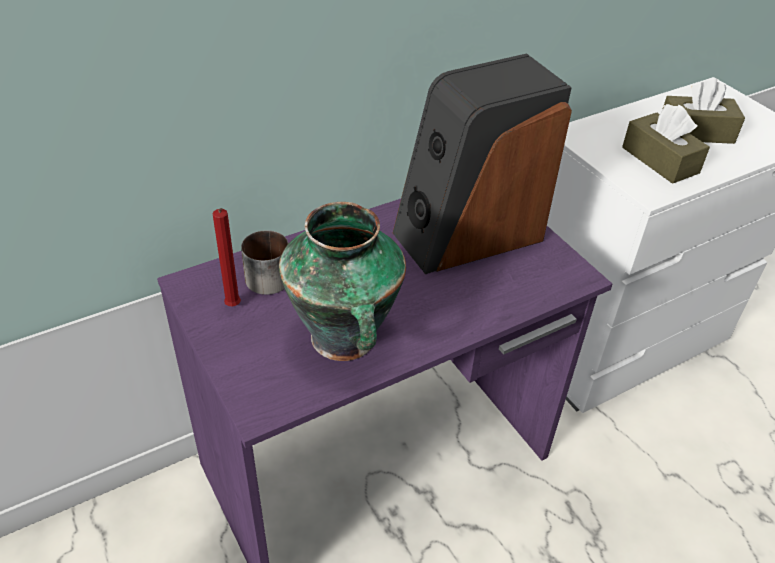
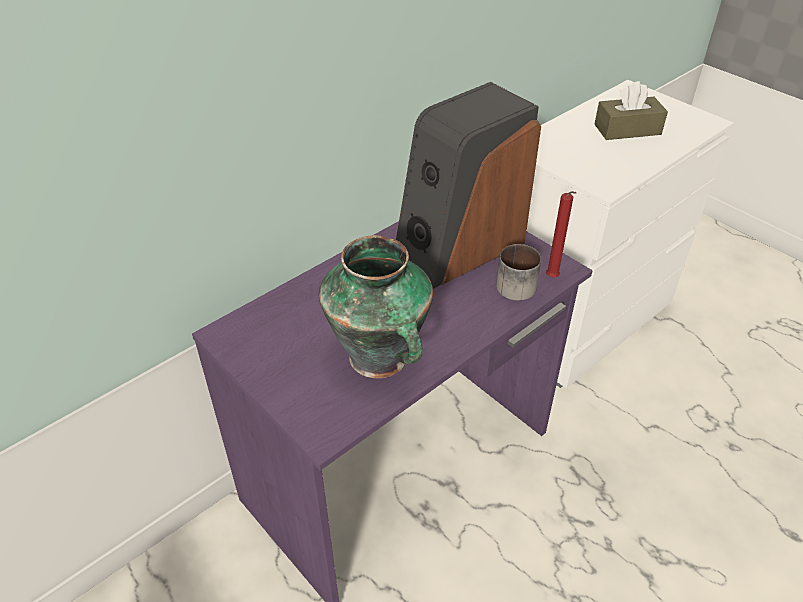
camera: 10 degrees left, 0 degrees up
red candle [213,208,241,306] -> red candle moved to [546,191,576,277]
mug [241,230,288,295] -> mug moved to [496,244,541,300]
brown tissue box [622,104,710,184] -> none

